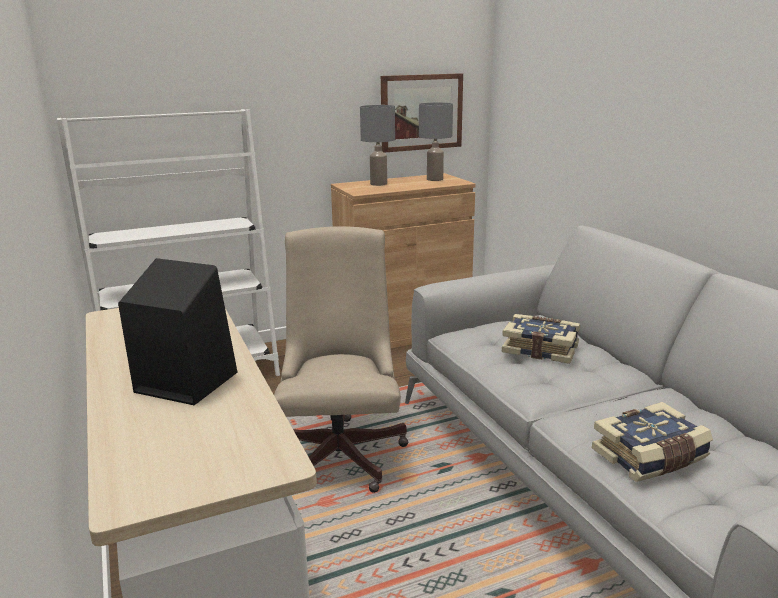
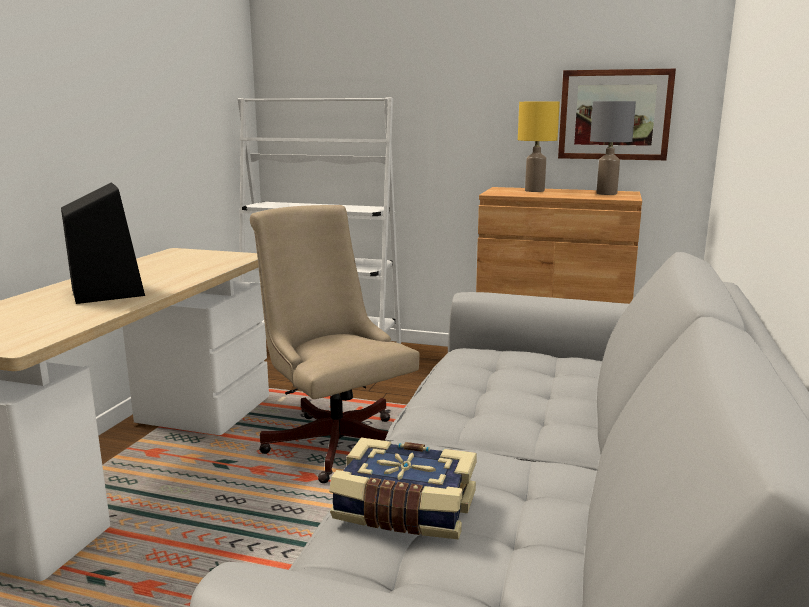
camera: 40 degrees right, 5 degrees down
beige office chair [274,226,408,493] -> beige office chair turned 75 degrees counterclockwise [250,205,420,483]
grey table lamp [360,105,395,186] -> yellow table lamp [518,101,560,192]
book [502,314,580,364] -> none

